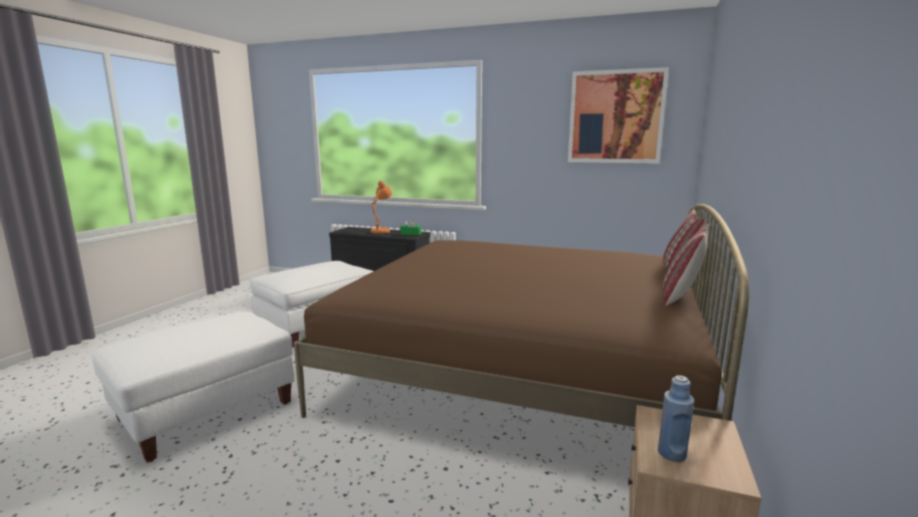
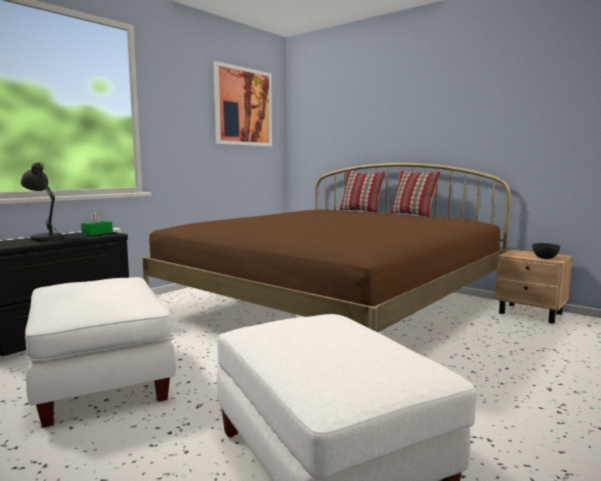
camera: 70 degrees left, 5 degrees down
orange table lamp [371,181,392,235] -> grey table lamp [21,162,67,241]
blue bottle [658,375,694,462] -> grey bowl [532,243,560,259]

